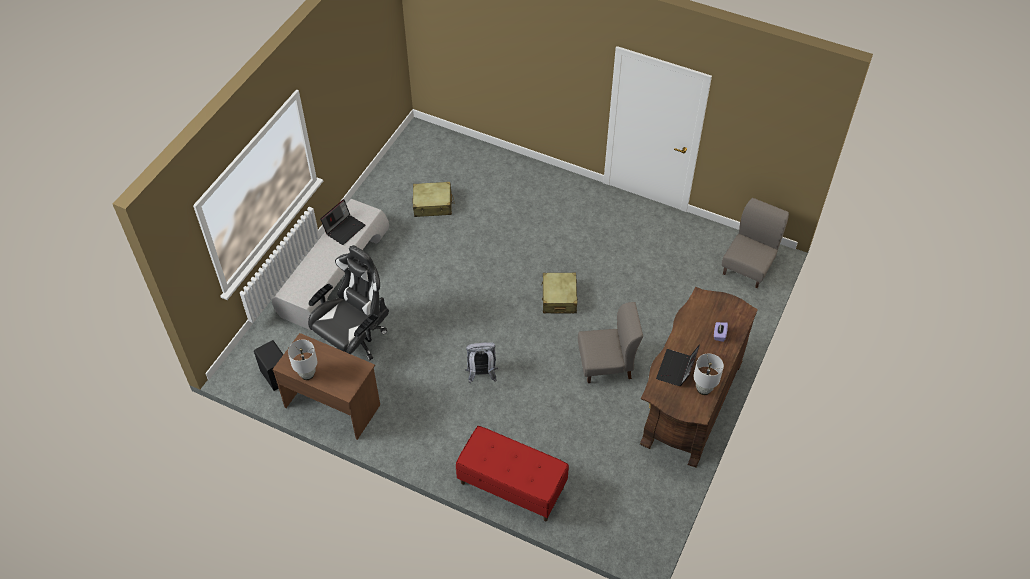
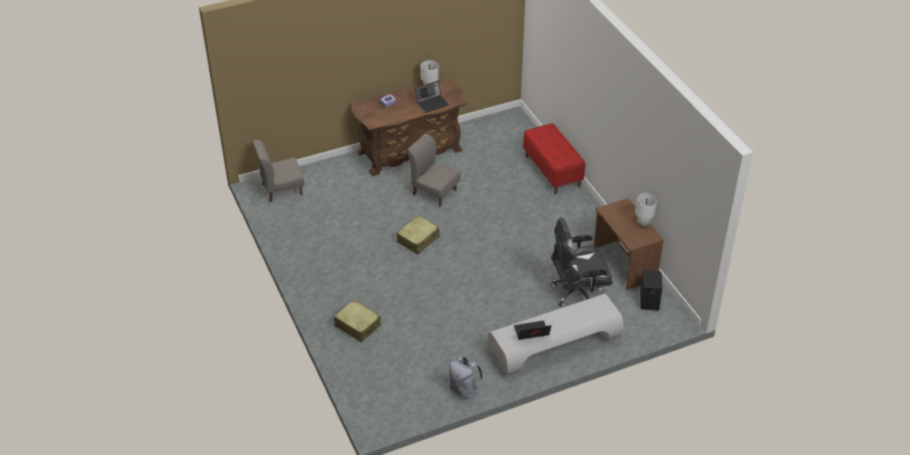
camera: 140 degrees left, 10 degrees down
beige suitcase [413,182,454,217] -> beige suitcase moved to [334,300,381,343]
grey backpack [465,342,498,383] -> grey backpack moved to [449,356,483,398]

